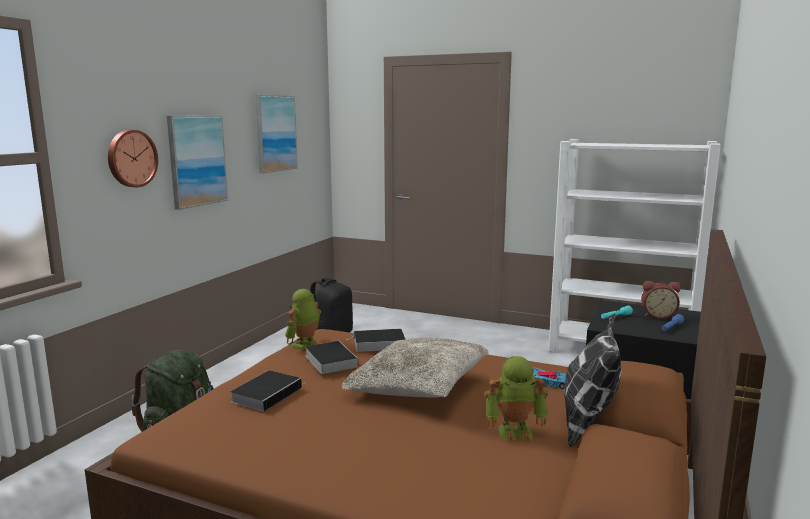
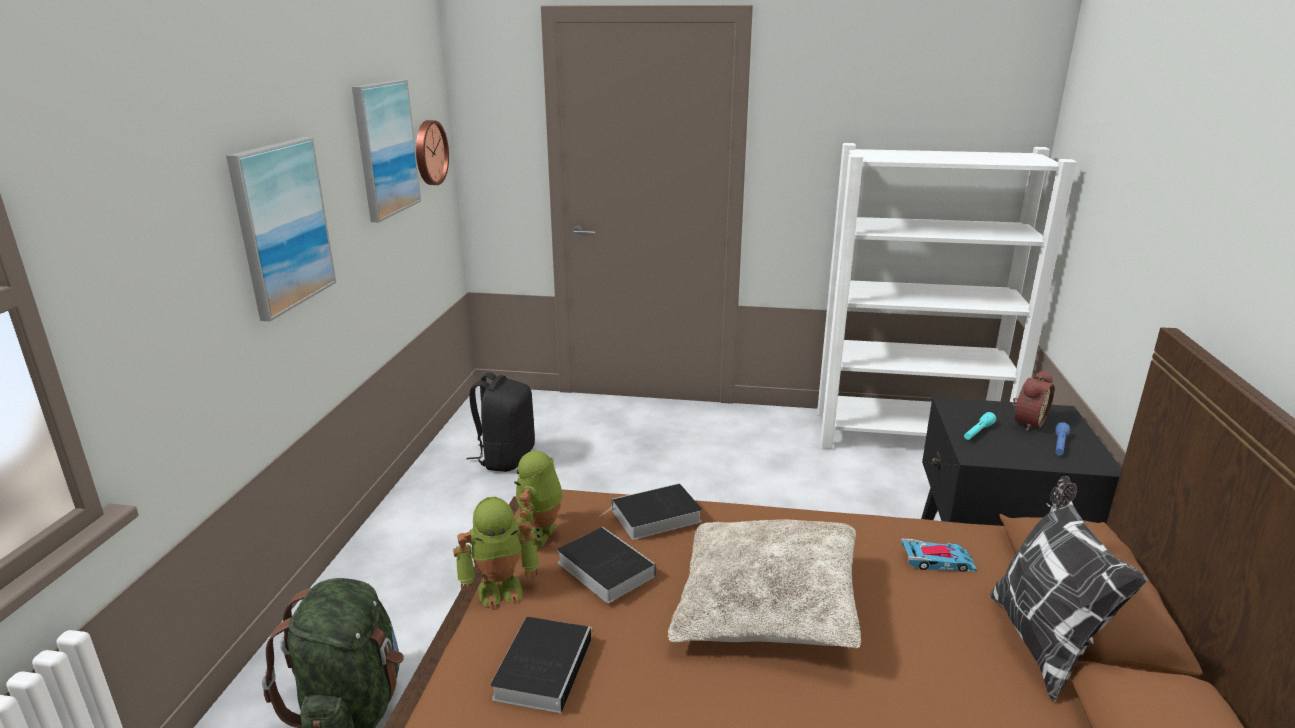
camera: 15 degrees left, 10 degrees up
wall clock [108,130,158,187] -> wall clock moved to [416,120,449,185]
toy robot [485,356,548,443] -> toy robot moved to [453,497,539,610]
alarm clock [641,281,680,319] -> alarm clock turned 45 degrees counterclockwise [1012,370,1054,431]

